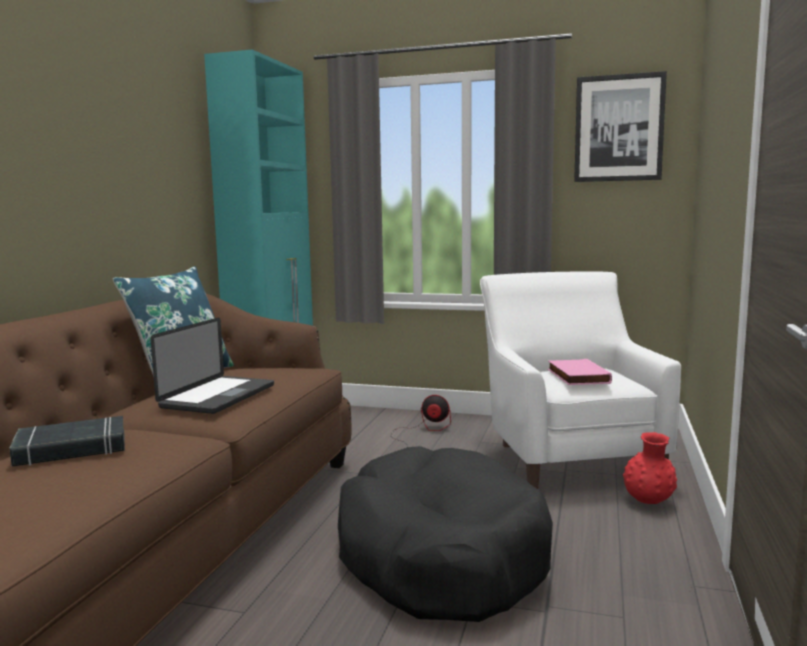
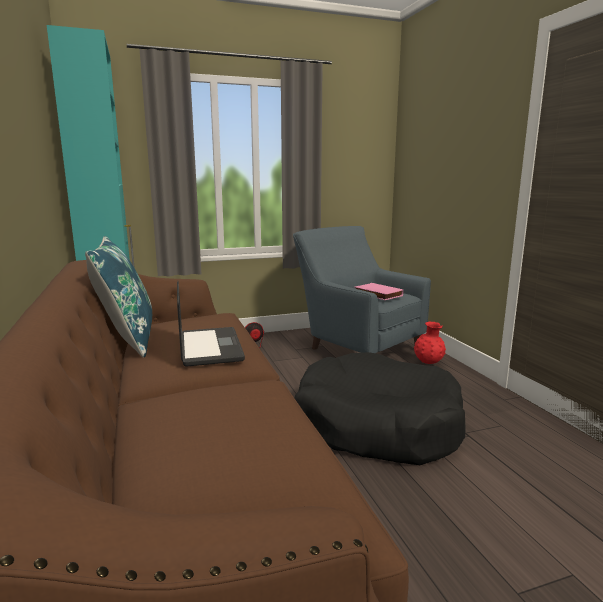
camera: 35 degrees left, 5 degrees up
black book [9,416,125,467] -> none
white armchair [480,271,681,489] -> blue armchair [293,226,431,353]
picture [574,71,667,182] -> none

